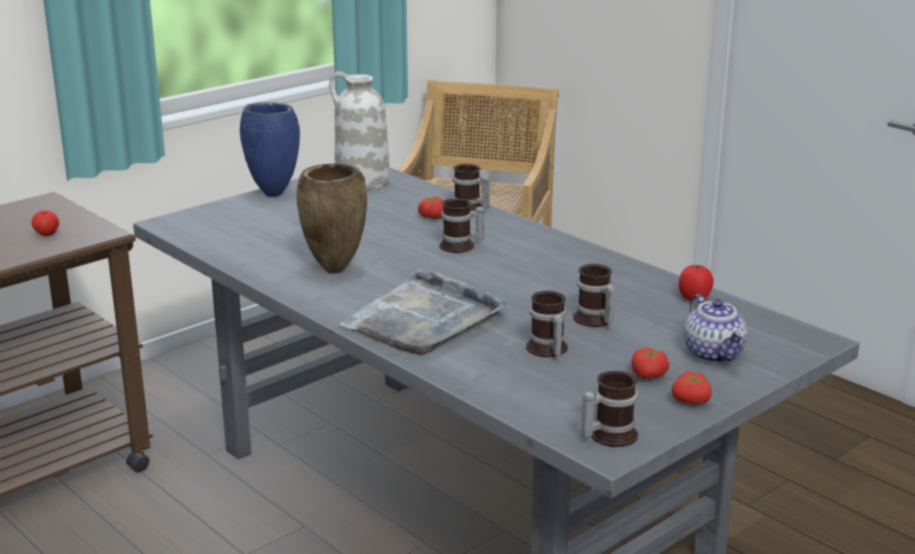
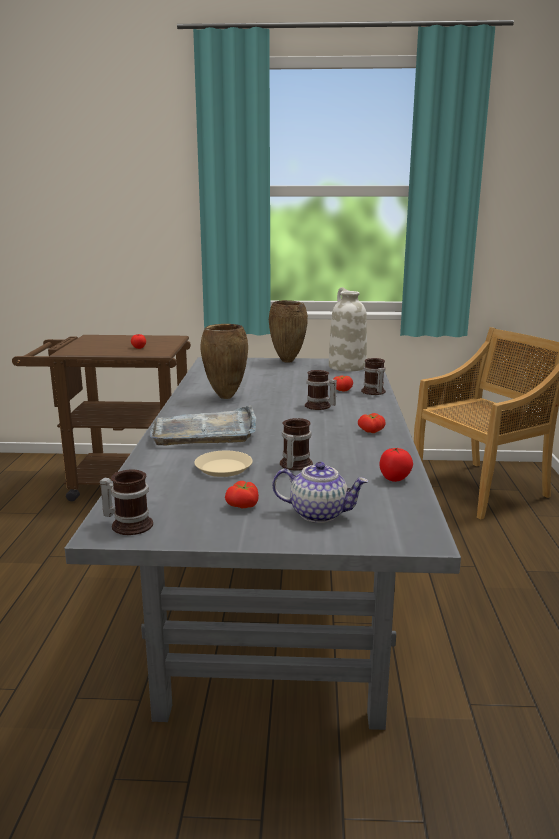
camera: 45 degrees right, 5 degrees down
blue vase [240,102,300,197] -> brown vase [269,300,308,363]
mug [526,291,568,357] -> beige plate [194,451,253,477]
tomato [672,371,711,405] -> tomato moved to [358,413,386,433]
teapot [684,294,747,363] -> teapot turned 105 degrees counterclockwise [272,462,368,523]

